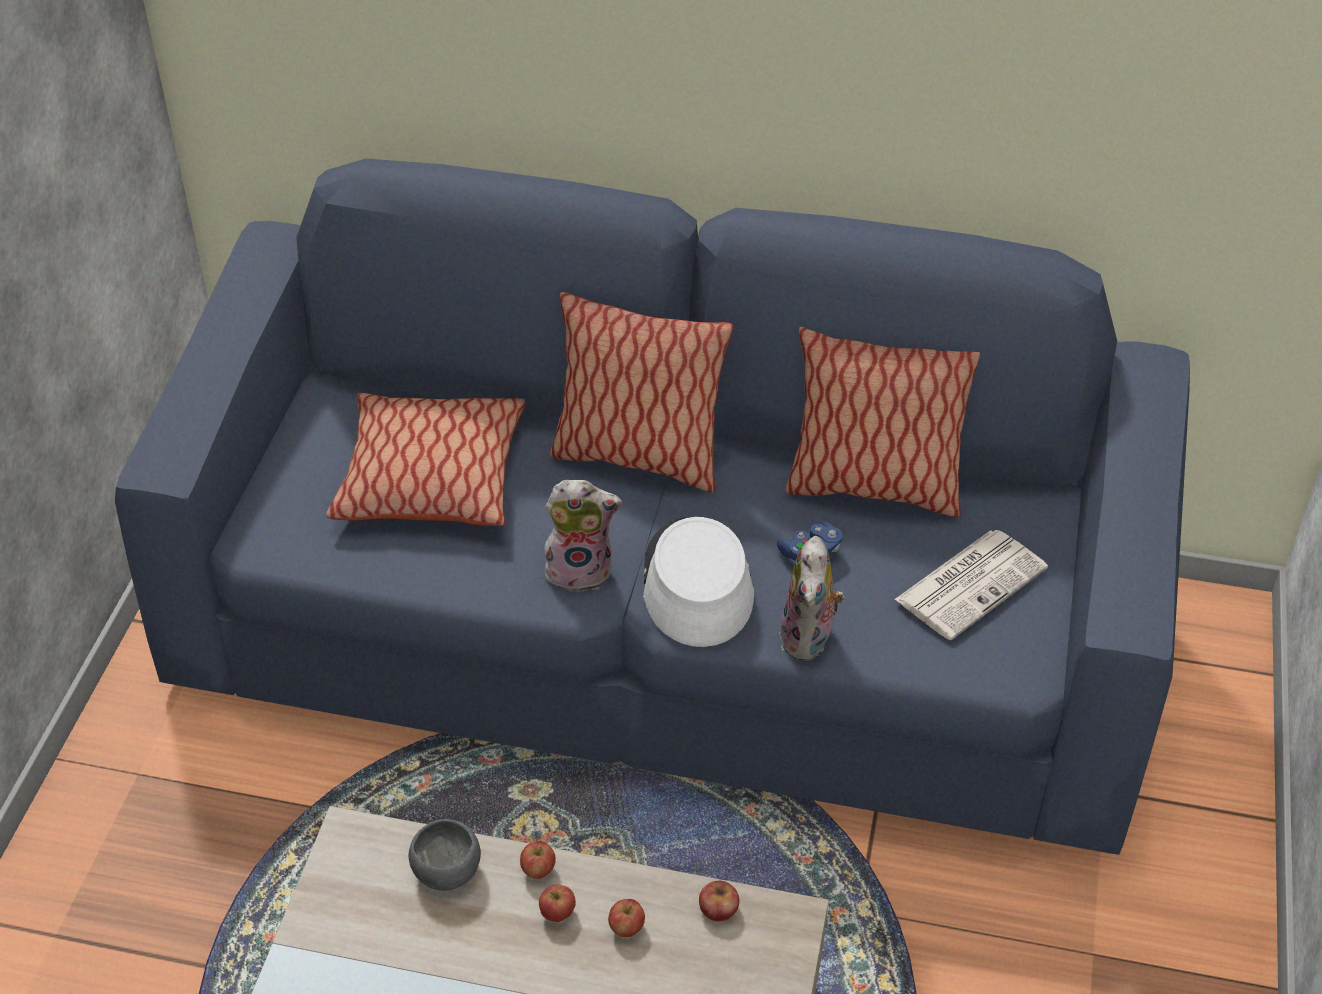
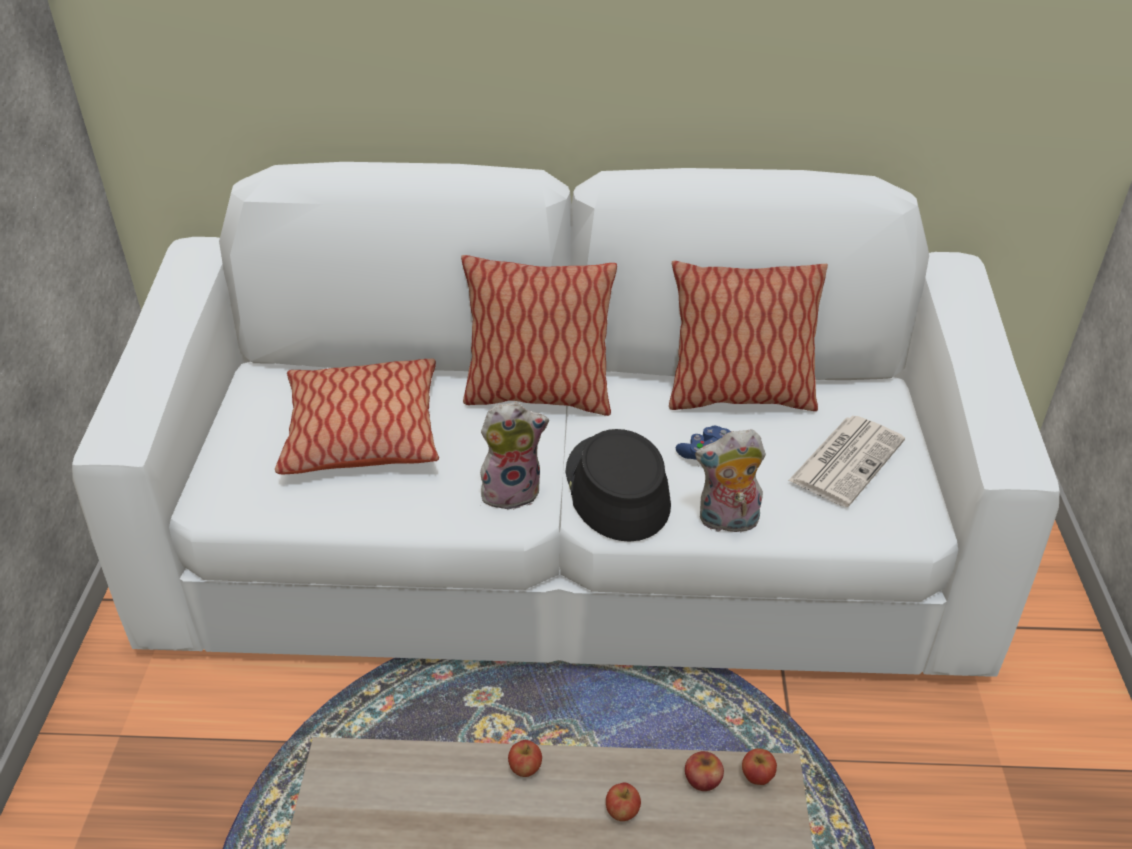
camera: 10 degrees left, 5 degrees down
blue sofa [115,159,1190,855] -> white sofa [72,162,1059,677]
grey bowl [409,819,481,891] -> none
apple [539,884,576,922] -> apple moved to [742,749,777,785]
white hat [643,517,754,647] -> black hat [565,429,671,542]
plush toy [779,536,845,661] -> plush toy turned 90 degrees clockwise [695,429,766,533]

